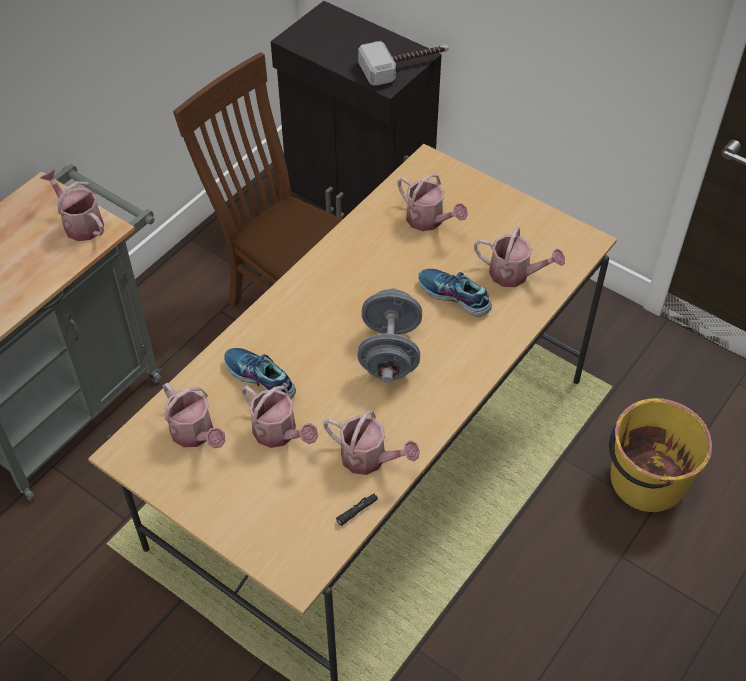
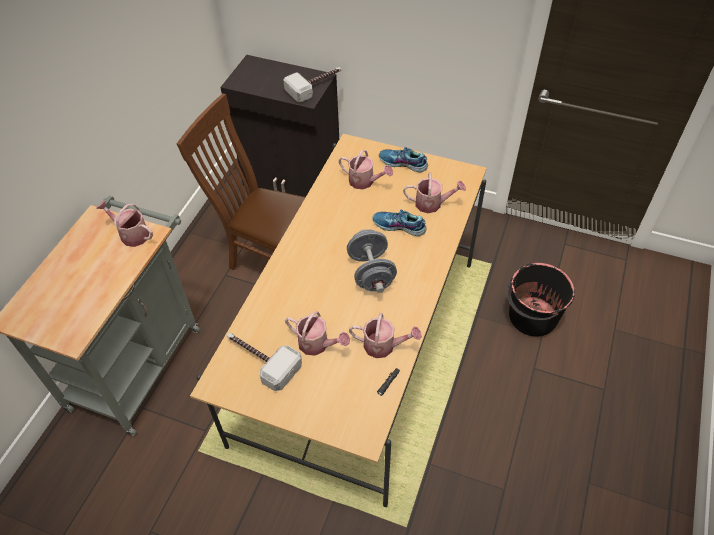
camera: 15 degrees left, 0 degrees up
watering can [163,383,225,448] -> hammer [227,333,302,391]
shoe [224,348,296,399] -> shoe moved to [379,147,428,173]
yellow bucket [609,398,712,512] -> black bucket [508,263,575,337]

